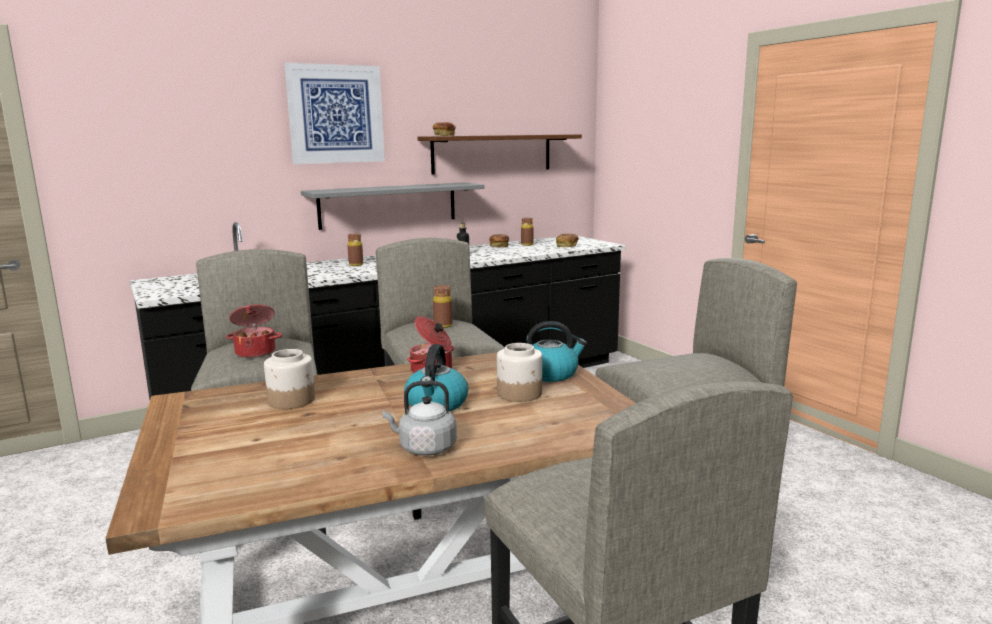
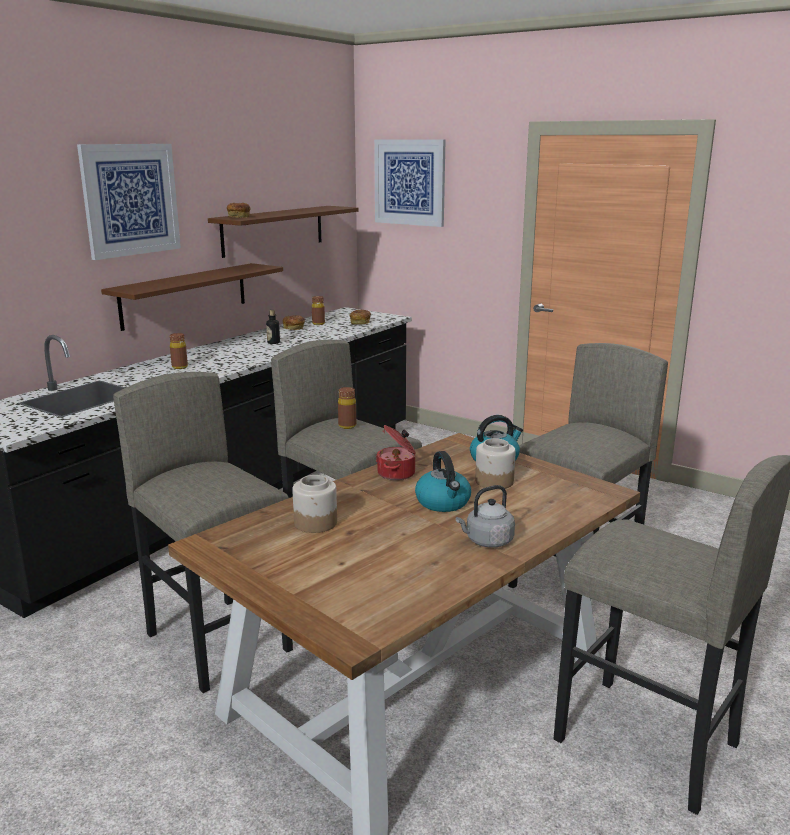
camera: 25 degrees left, 5 degrees up
cooking pot [226,305,282,358] -> none
grey shelf [301,182,485,230] -> brown shelf [101,263,283,331]
none -> picture [374,139,445,227]

